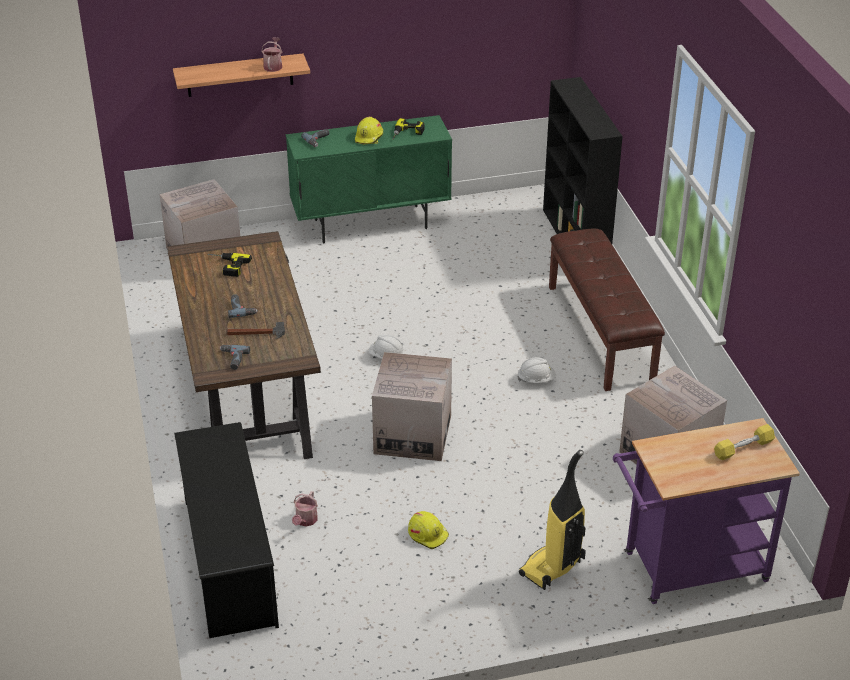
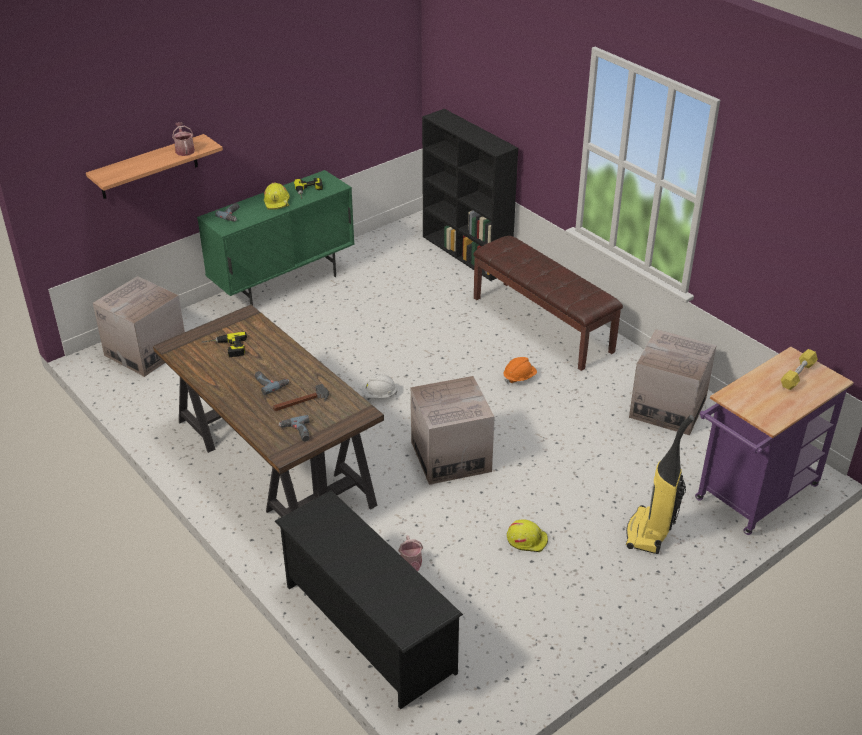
camera: 25 degrees left, 0 degrees up
white hard hat [517,357,556,383] -> orange hard hat [504,357,537,383]

